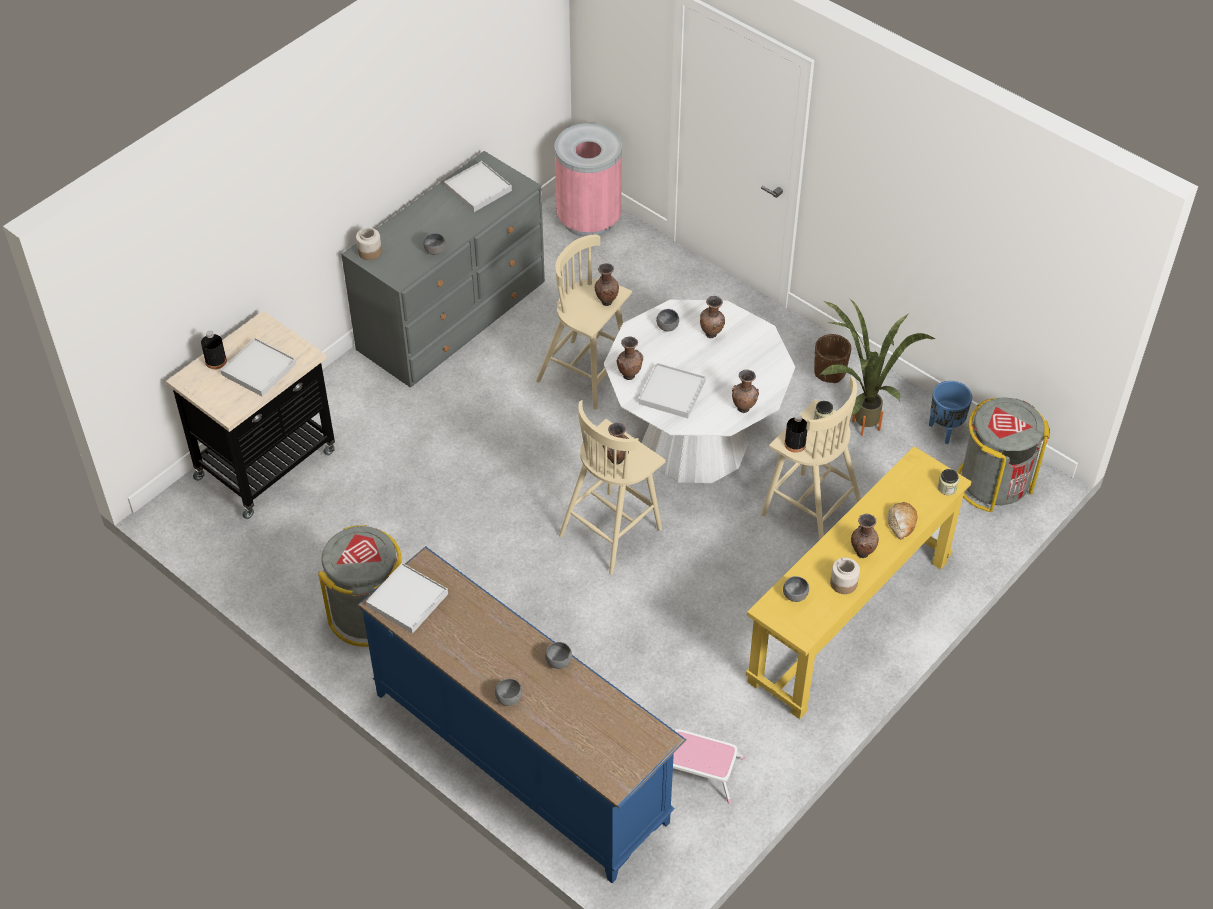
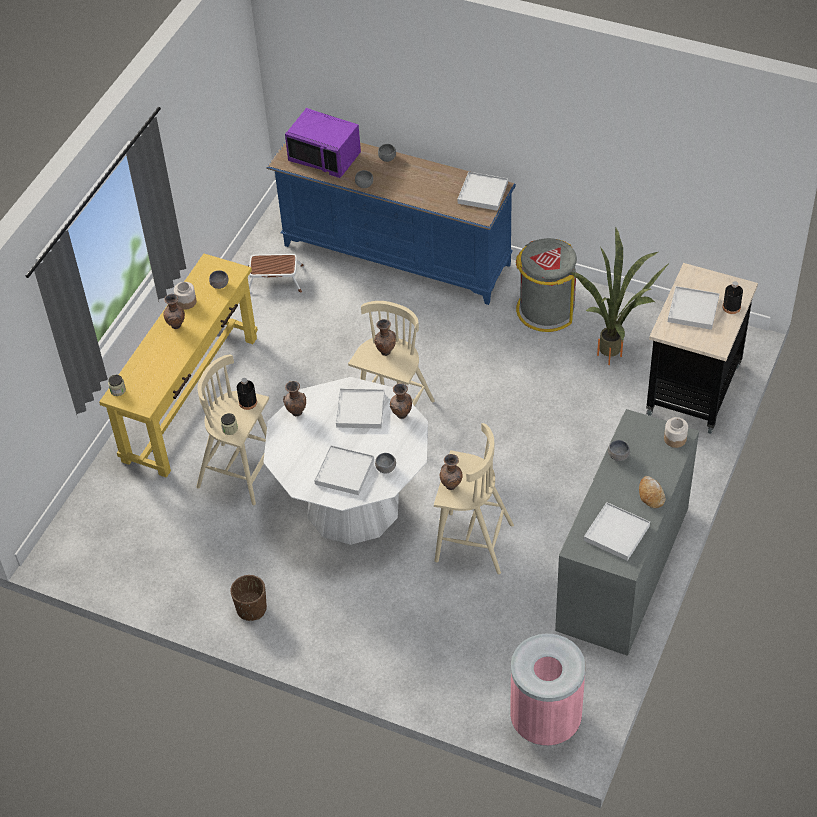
camera: 165 degrees right, 0 degrees up
pink step ladder [673,729,746,804] -> brown step ladder [248,254,304,293]
brown vase [700,296,725,338] -> white tray [314,445,374,495]
potted plant [819,298,936,436] -> potted plant moved to [571,228,668,365]
bread [888,502,917,539] -> bread moved to [639,476,666,508]
blue planter [929,381,972,444] -> none
grey trash can [957,397,1050,512] -> none
none -> purple microwave [285,108,361,178]

